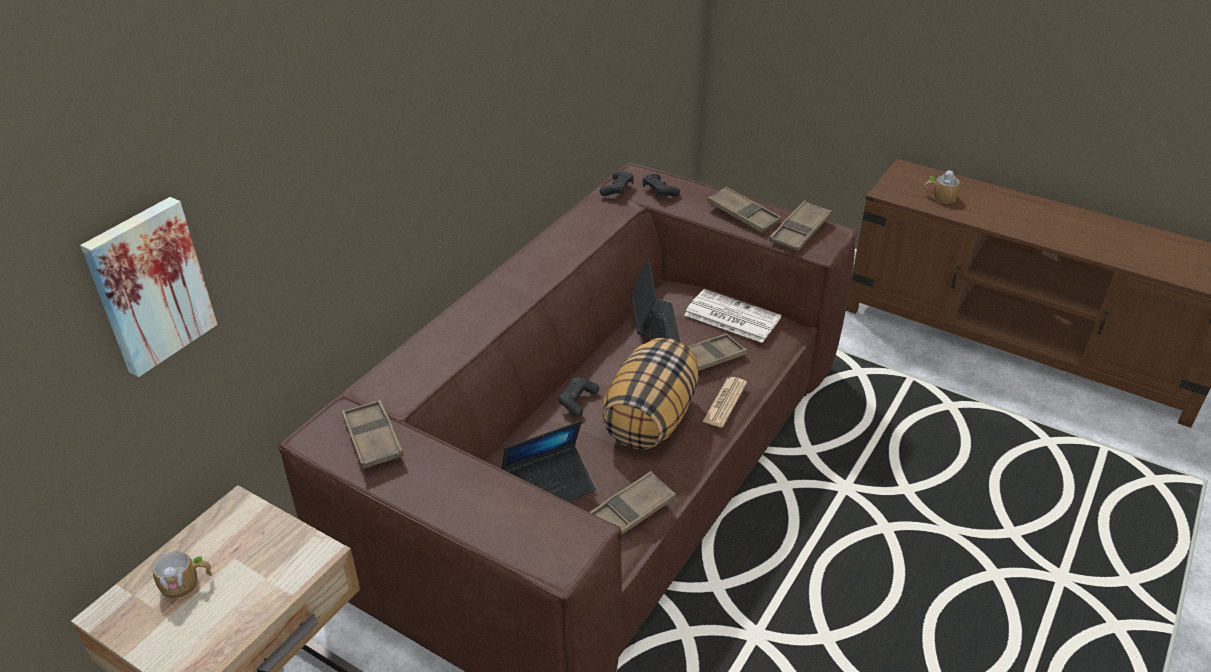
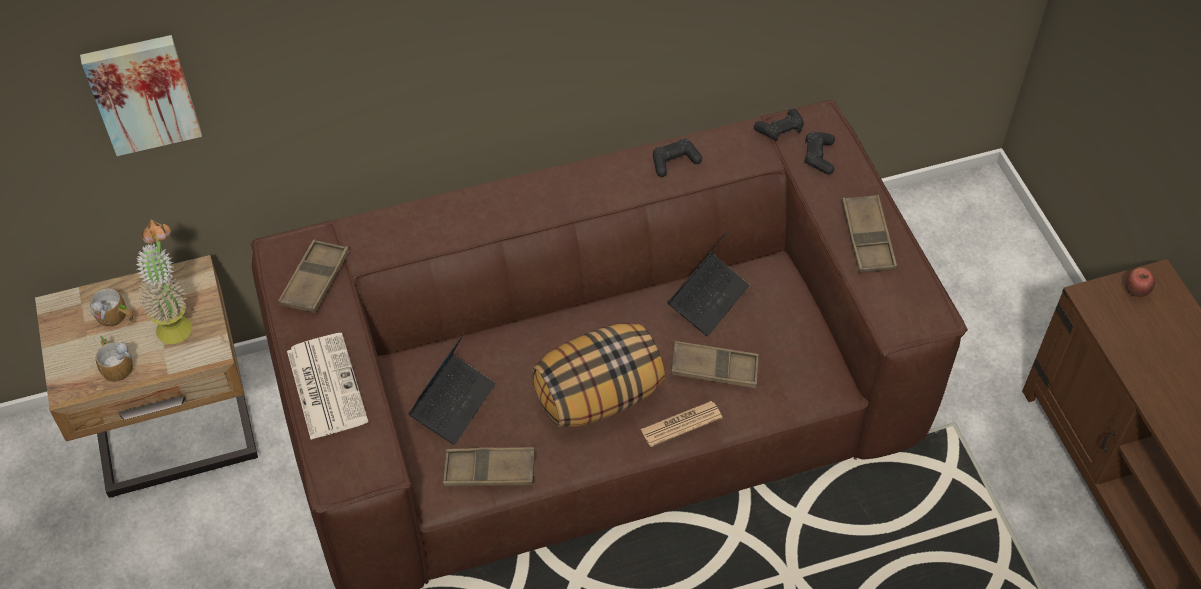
camera: 40 degrees right, 15 degrees up
laptop [501,421,596,502] -> laptop turned 75 degrees counterclockwise [408,333,495,445]
black game controller [558,377,599,417] -> black game controller moved to [653,139,702,177]
newspaper [684,289,781,343] -> newspaper moved to [287,333,369,440]
brown tray [769,200,832,252] -> none
mug [924,170,960,203] -> mug moved to [96,336,133,382]
none -> potted plant [136,219,192,344]
none -> apple [1126,268,1155,297]

